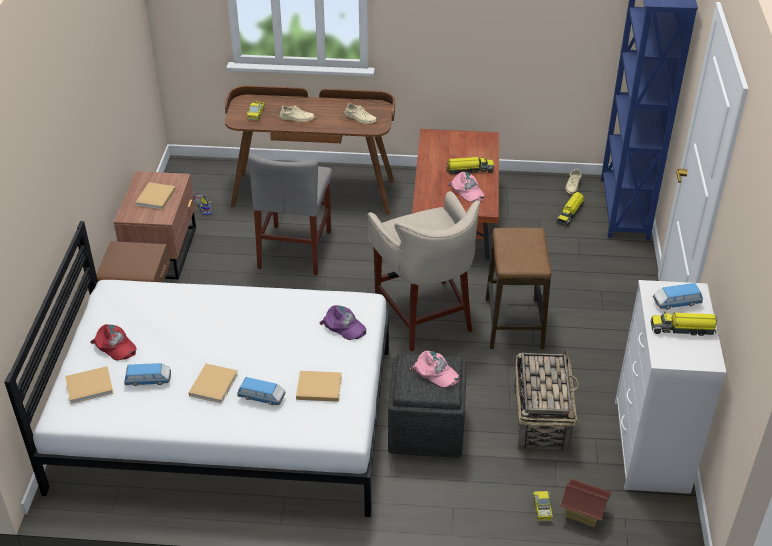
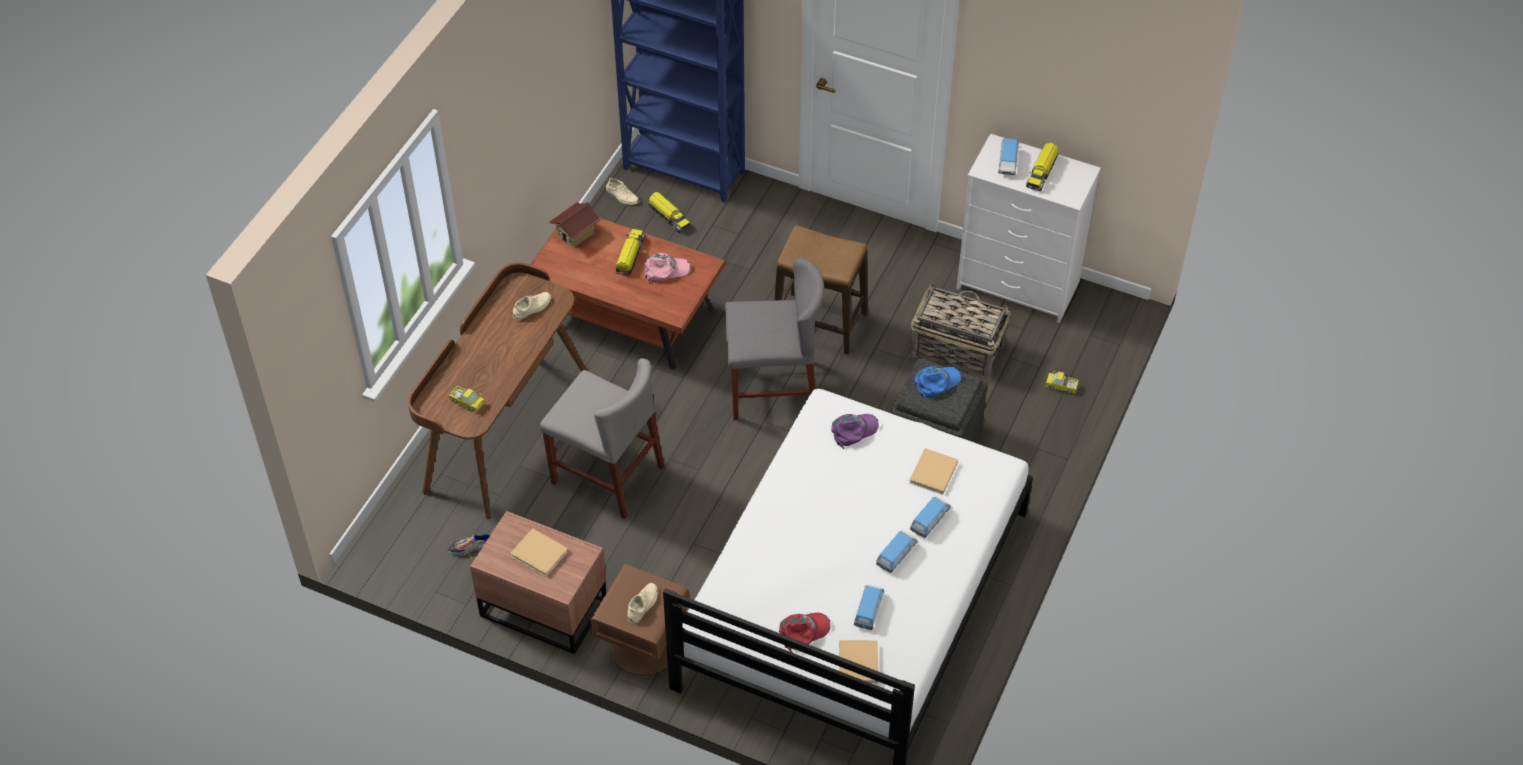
camera: 70 degrees left, 10 degrees up
beige book [189,364,238,404] -> toy car [876,531,917,573]
beige shoe [279,106,315,122] -> beige shoe moved to [628,583,658,623]
beige stool [367,191,480,352] -> grey chair [724,258,824,420]
pink cap [410,351,459,388] -> blue cap [915,366,961,400]
toy house [560,478,611,527] -> toy house moved to [549,202,601,248]

